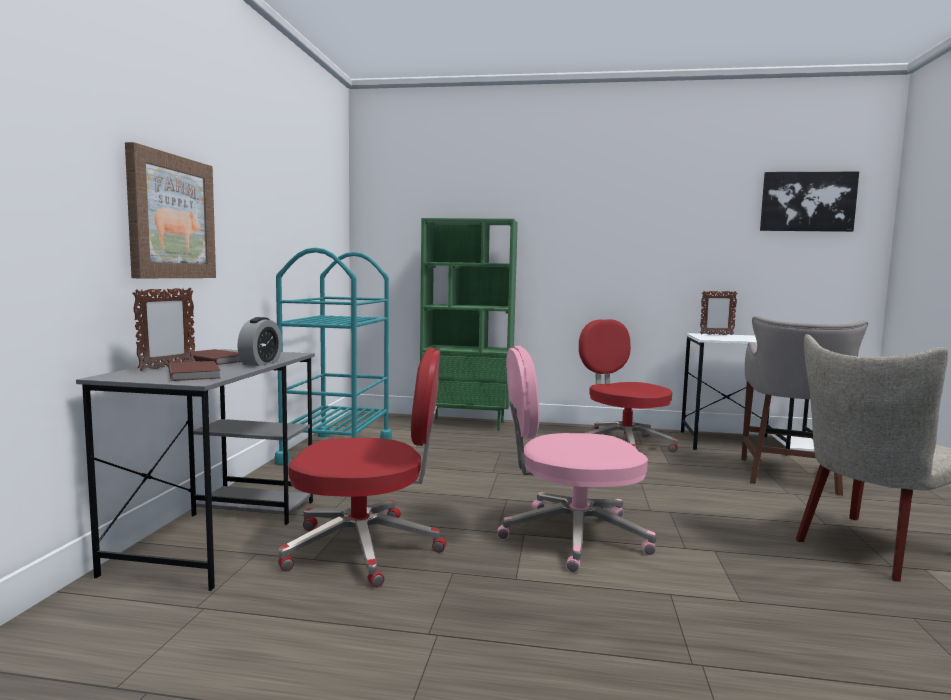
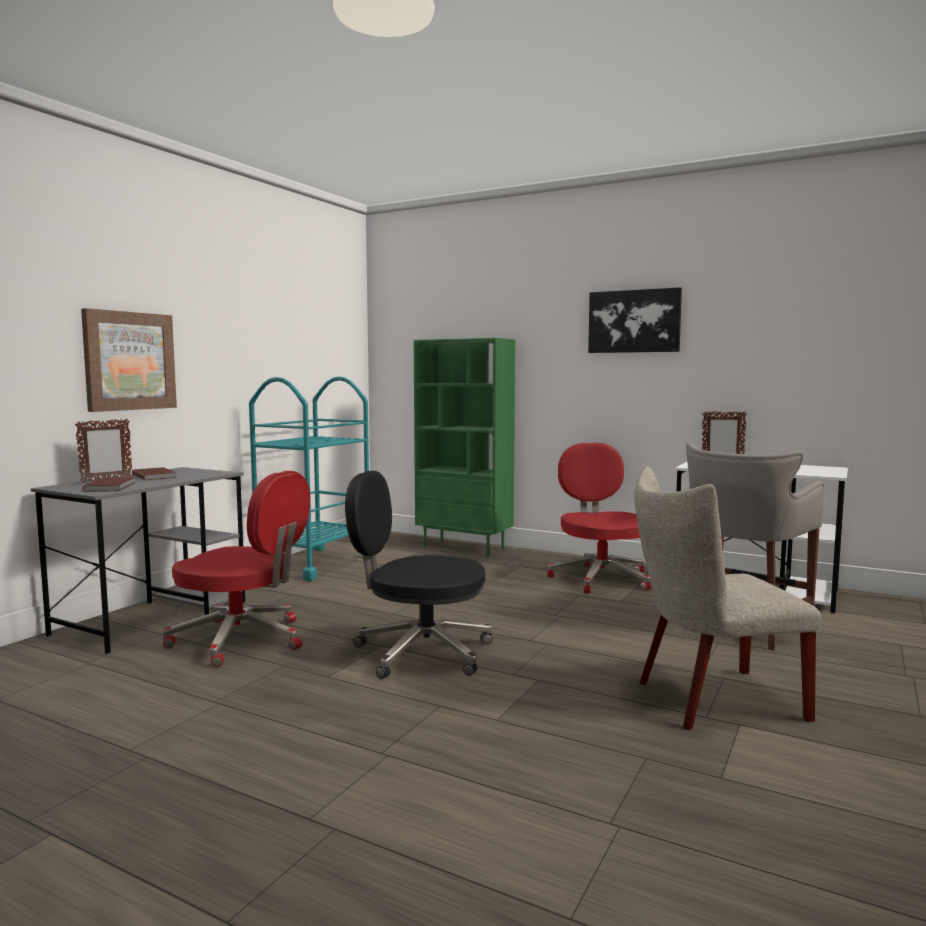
camera: 20 degrees right, 0 degrees up
alarm clock [237,317,282,366] -> none
pink office chair [497,346,656,573] -> black office chair [345,471,492,679]
picture [760,172,859,232] -> picture moved to [588,287,682,353]

